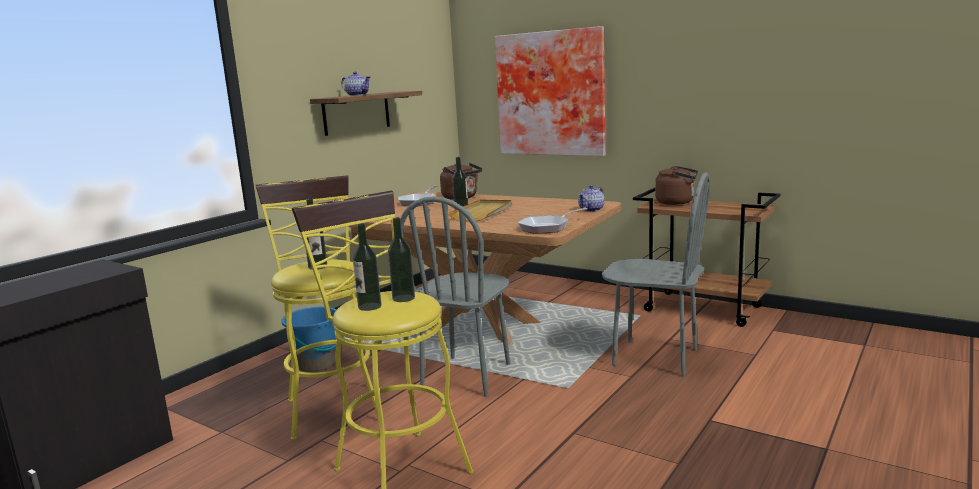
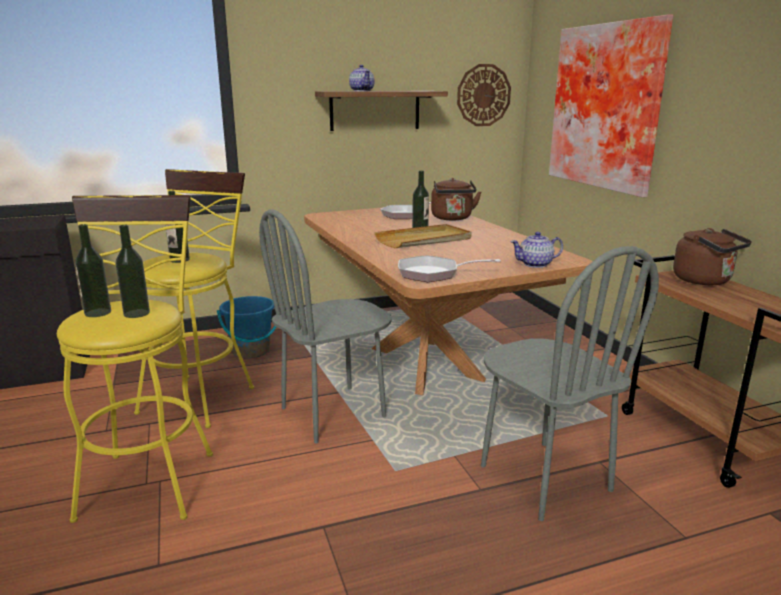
camera: 35 degrees right, 5 degrees up
none -> wall clock [457,64,511,126]

